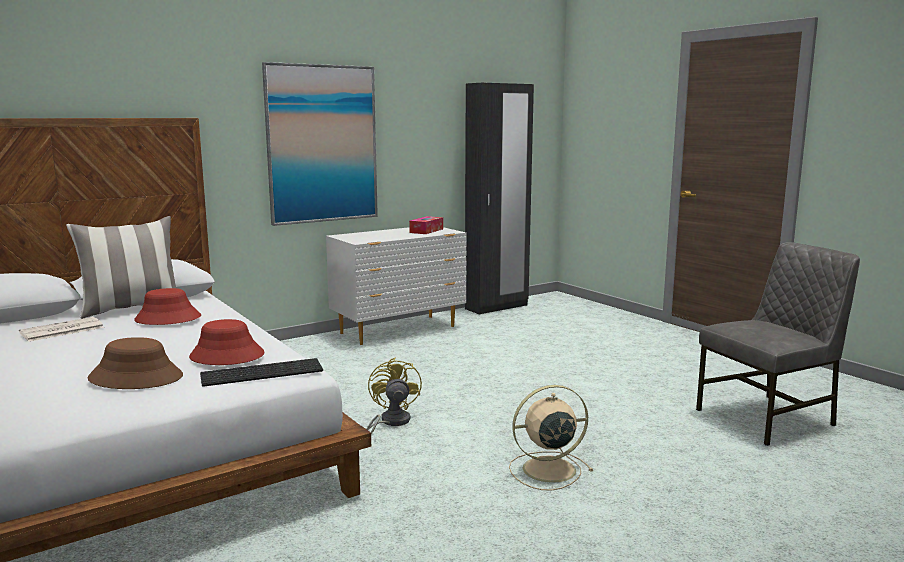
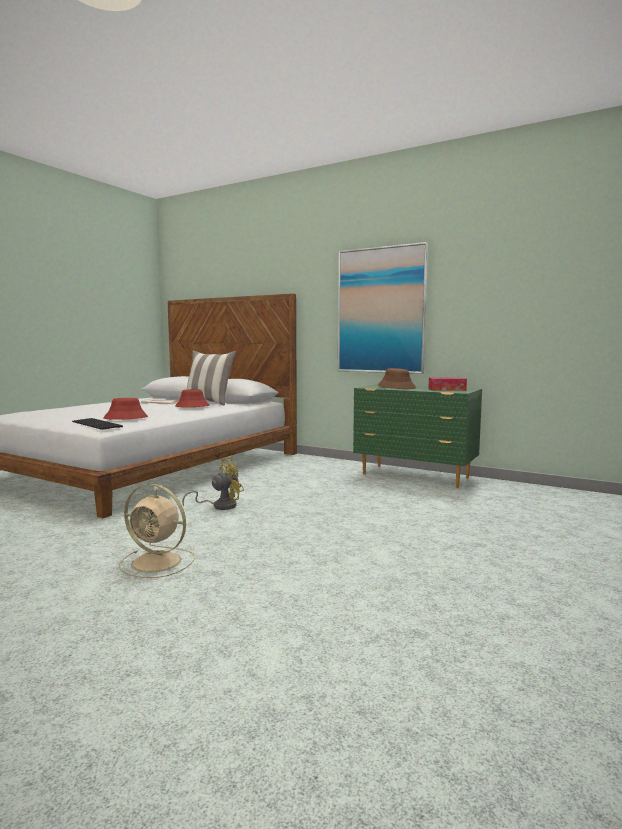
camera: 65 degrees right, 5 degrees down
brown hat [88,337,183,389] -> brown hat moved to [378,368,416,389]
white dresser [326,227,467,345] -> green dresser [353,384,482,488]
black wardrobe [465,83,534,315] -> none
beige fan [509,385,593,491] -> beige fan turned 150 degrees clockwise [119,483,195,578]
grey chair [696,242,860,446] -> none

